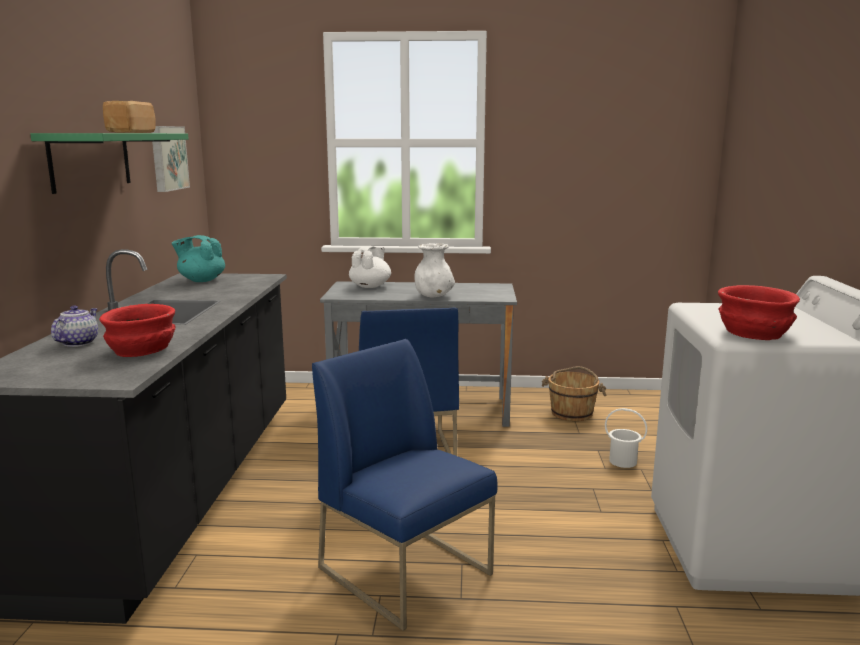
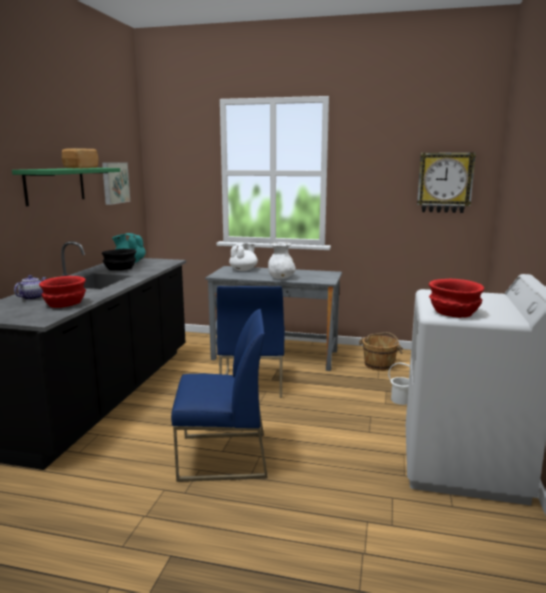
camera: 10 degrees right, 0 degrees up
blue chair [312,339,497,631] -> blue chair turned 120 degrees clockwise [171,309,268,482]
none -> black bowl [102,249,136,271]
none -> wall clock [417,152,476,213]

